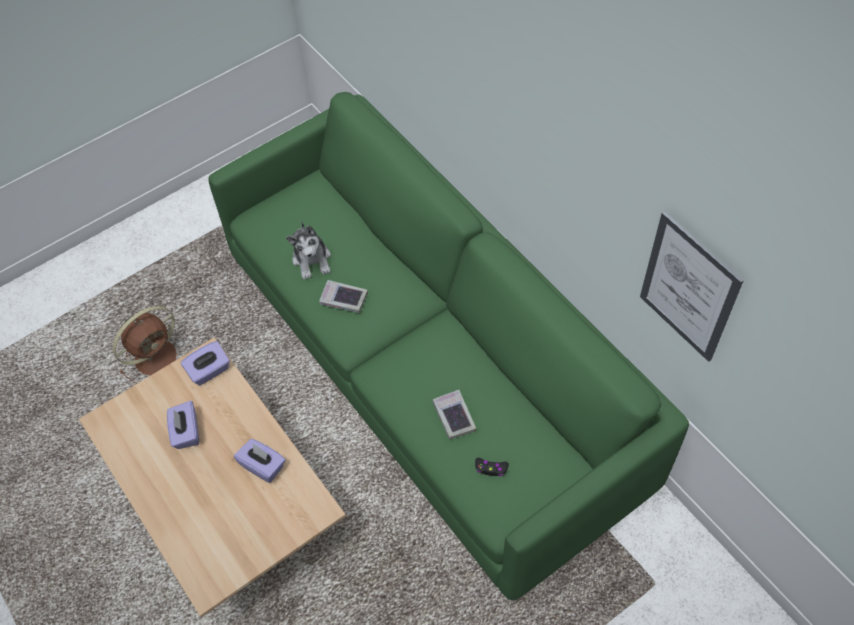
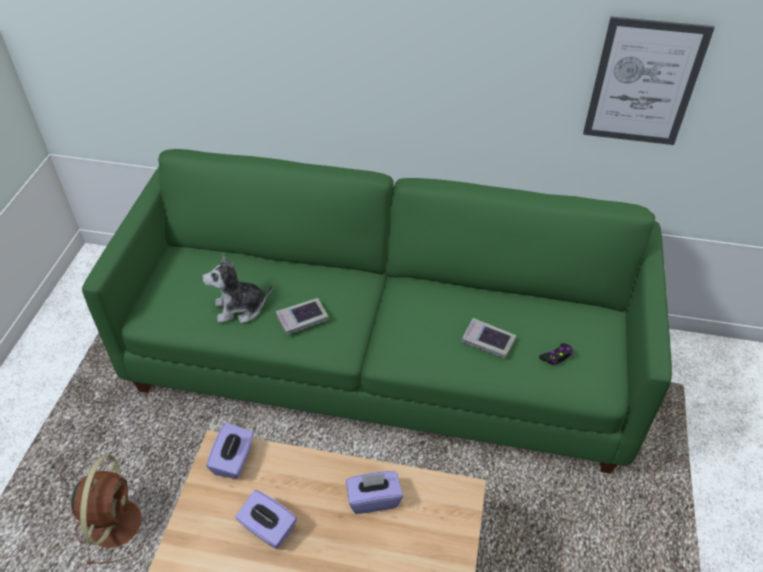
camera: 45 degrees left, 10 degrees down
plush toy [286,221,331,280] -> plush toy turned 135 degrees clockwise [202,253,273,323]

